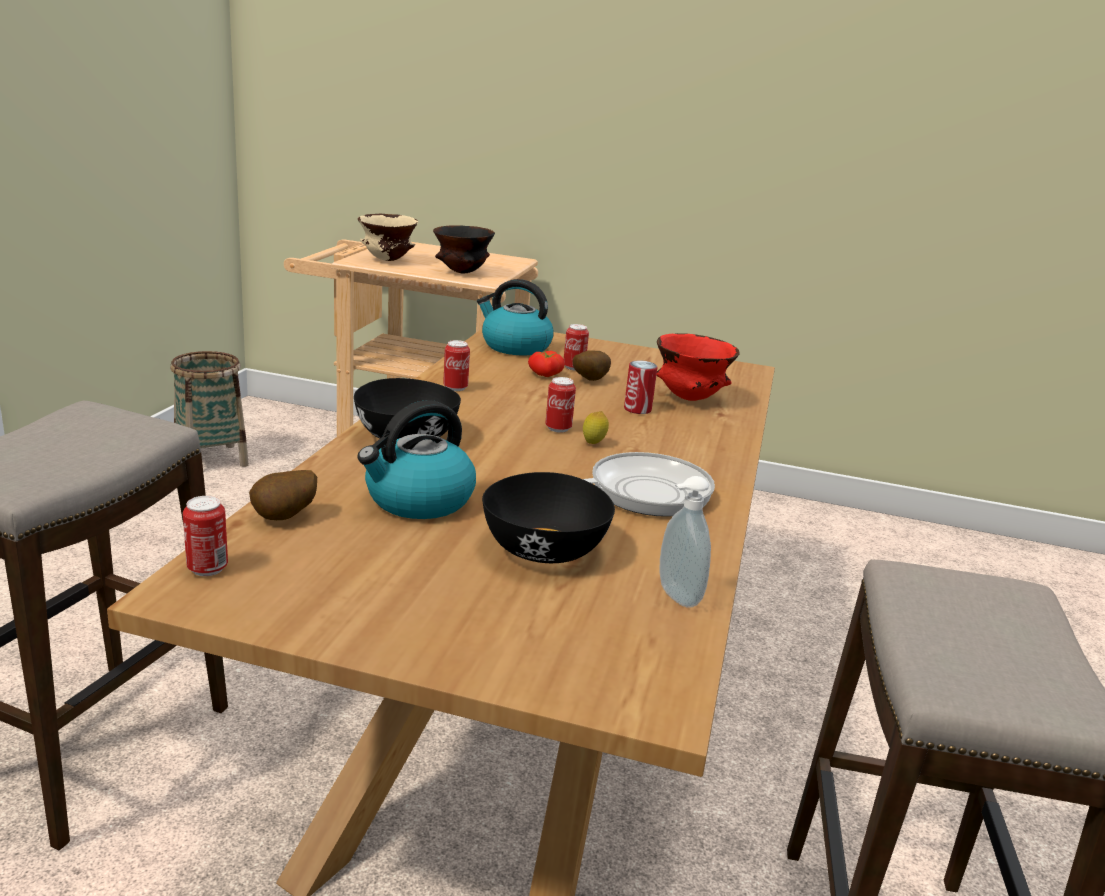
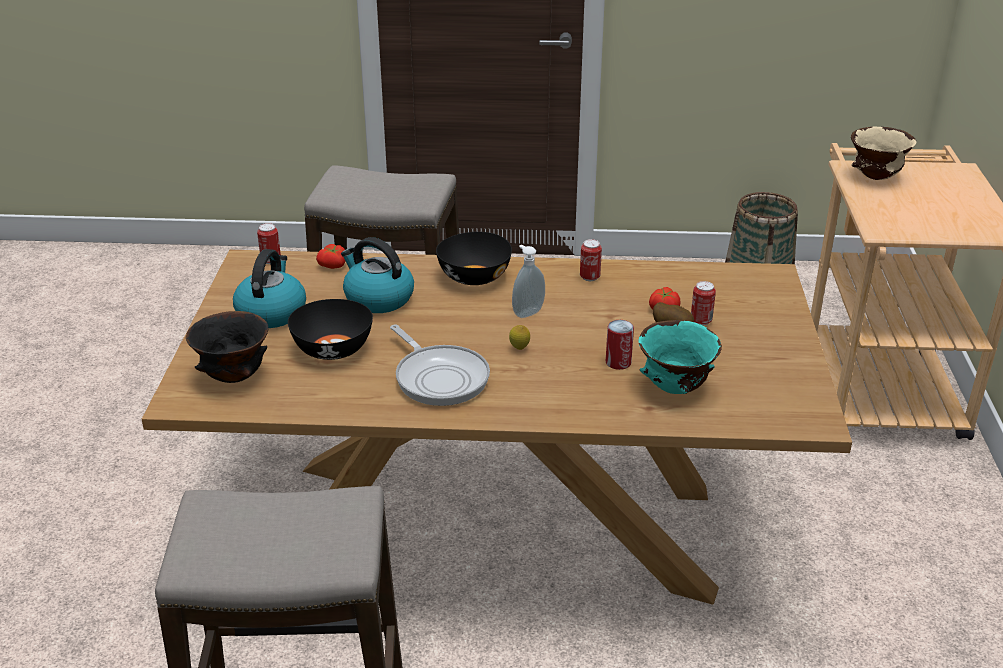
camera: 80 degrees right, 10 degrees up
potato [249,470,317,520] -> tomato [316,244,345,269]
black bowl [433,225,495,273] -> black bowl moved to [186,311,268,383]
kettle [477,279,554,355] -> kettle moved to [233,249,306,328]
can [545,377,576,433] -> none
red bowl [656,333,740,401] -> turquoise bowl [638,320,722,394]
soap dispenser [659,476,711,608] -> soap dispenser moved to [512,245,545,318]

